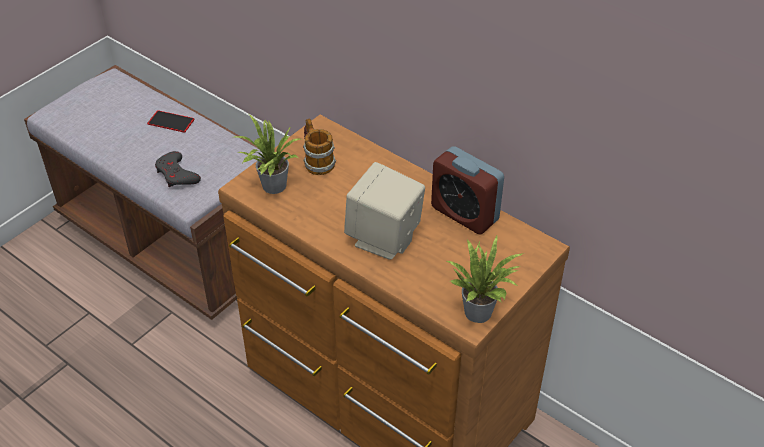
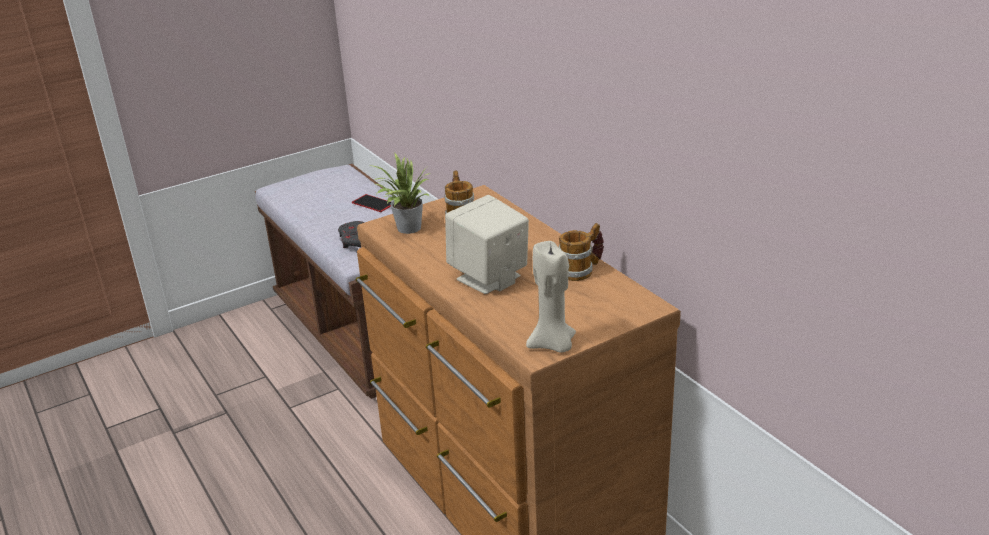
camera: 20 degrees right, 15 degrees down
alarm clock [431,146,504,235] -> mug [559,223,604,281]
potted plant [447,234,524,323] -> beige candle [526,241,576,353]

